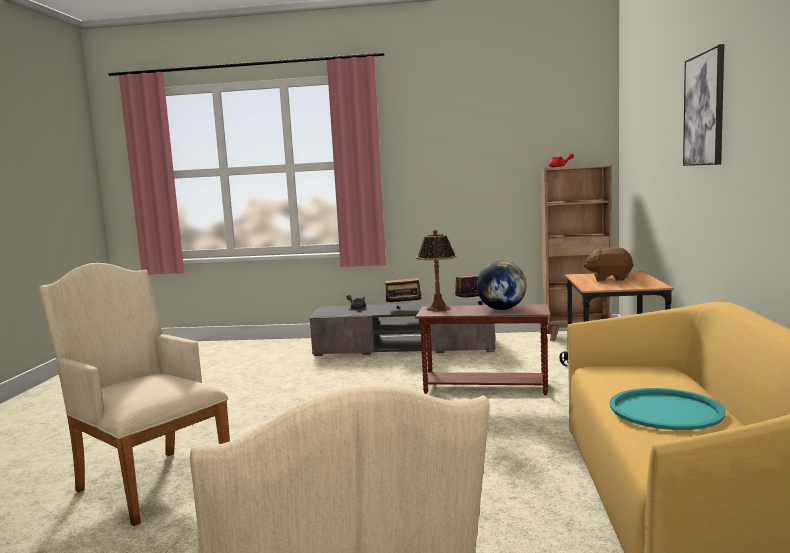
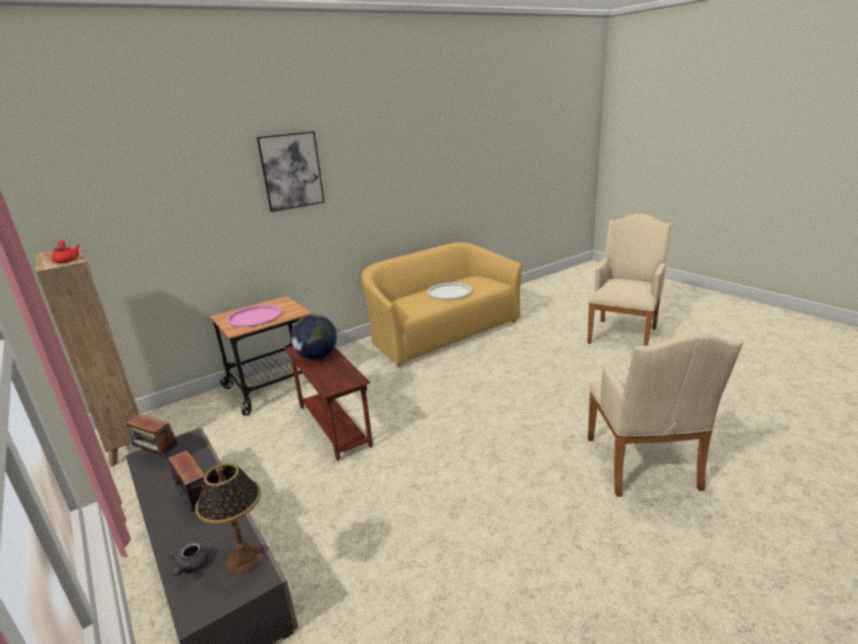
camera: 130 degrees left, 15 degrees up
table lamp [416,230,456,311] -> table lamp moved to [195,463,263,574]
brown plush toy [584,247,634,281] -> pink tray [226,305,282,328]
turquoise tray [609,388,726,430] -> white tray [427,283,472,300]

